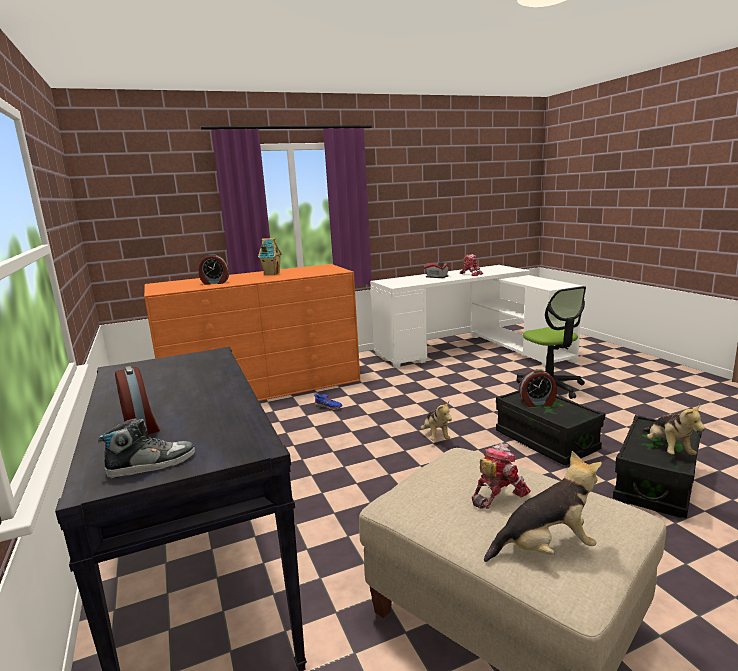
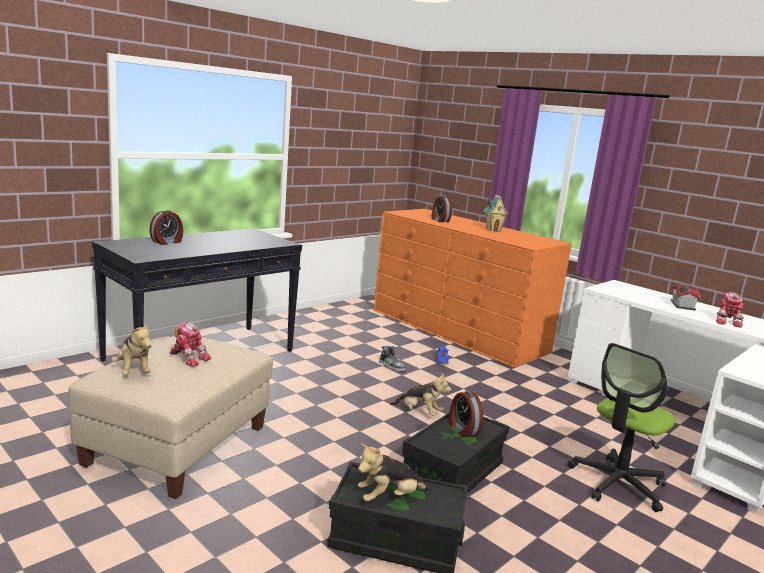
camera: 65 degrees right, 0 degrees up
shoe [98,419,195,478] -> shoe moved to [379,346,406,371]
plush toy [420,401,452,440] -> plush toy turned 120 degrees counterclockwise [390,373,451,416]

